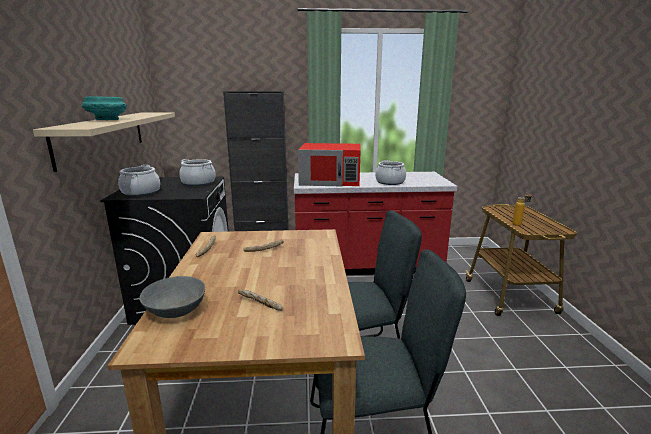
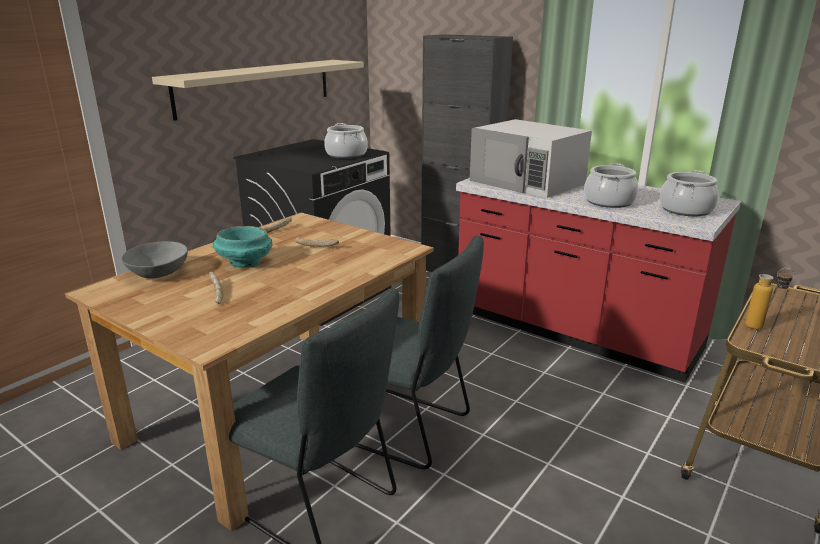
camera: 40 degrees right, 5 degrees up
turquoise bowl [81,96,127,120] -> turquoise bowl moved to [212,226,272,268]
cooking pot [118,165,160,196] -> cooking pot moved to [659,170,719,216]
red microwave [298,143,361,187] -> white microwave [470,119,592,198]

